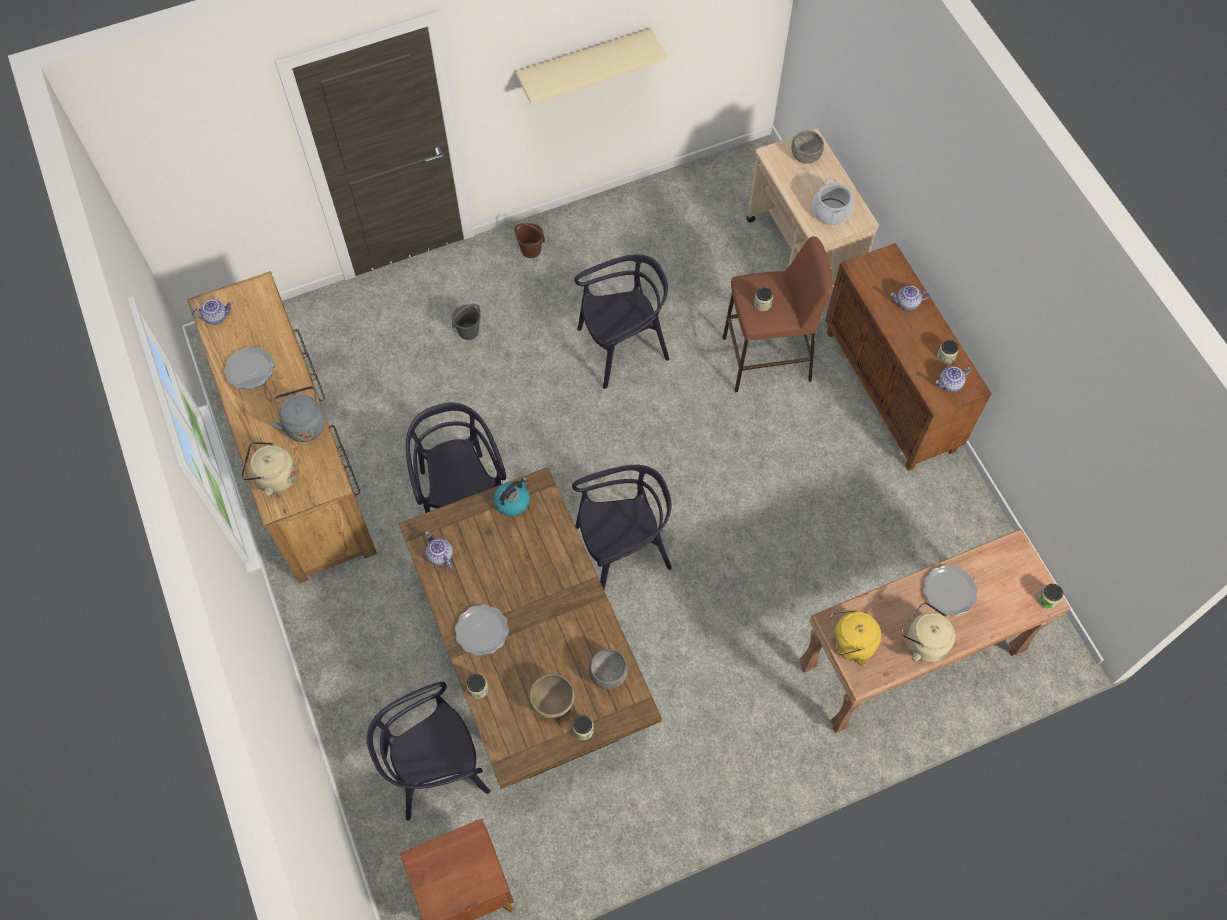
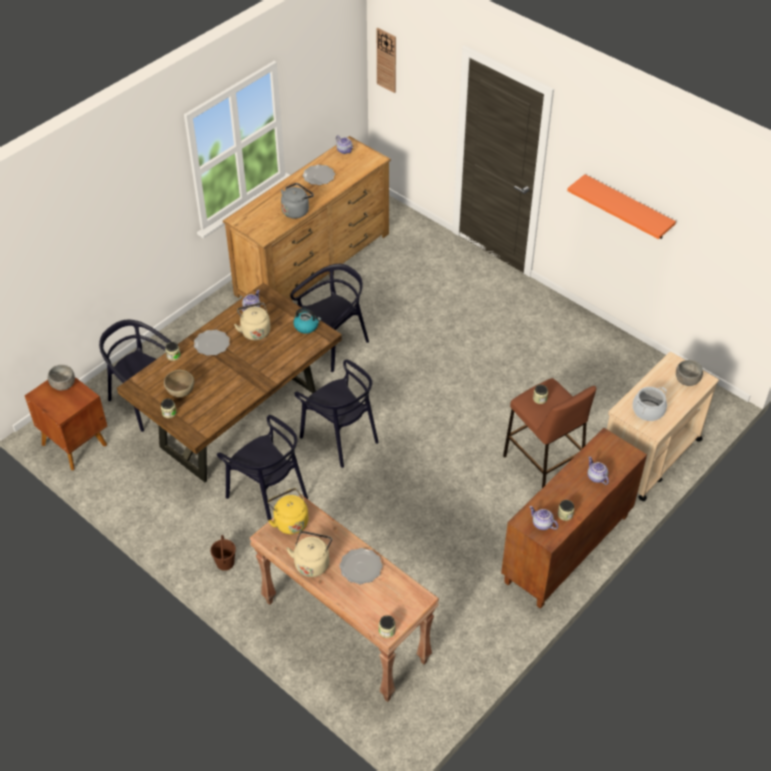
camera: 65 degrees right, 15 degrees down
beige kettle [241,442,297,496] -> beige kettle moved to [234,302,271,341]
grey bucket [452,304,480,340] -> none
brown bucket [515,223,545,258] -> brown bucket moved to [211,535,236,571]
beige shelf [516,29,667,103] -> orange shelf [567,174,676,239]
black chair [574,254,669,389] -> black chair moved to [217,415,308,522]
grey bowl [589,649,628,689] -> grey bowl moved to [48,365,75,390]
none -> wall clock [377,28,396,93]

